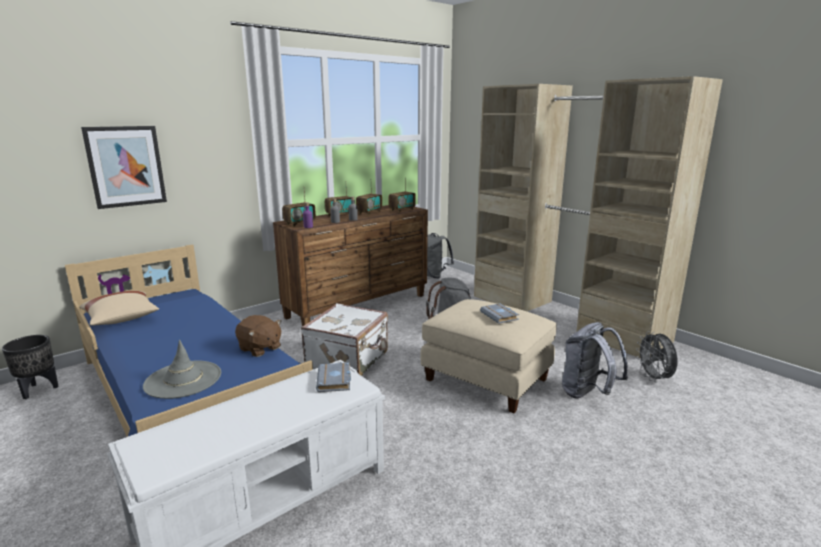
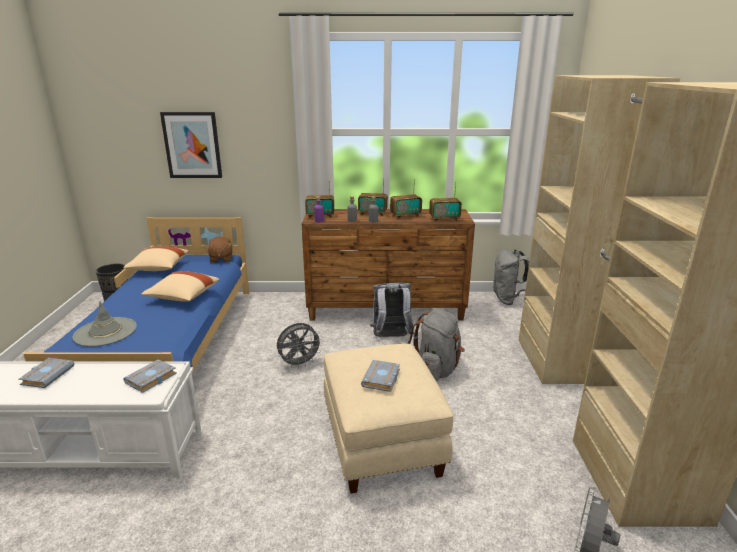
camera: 40 degrees right, 5 degrees up
brown plush toy [235,315,282,357] -> brown plush toy moved to [205,236,232,263]
white suitcase [301,303,388,376] -> grey fan [276,323,323,368]
grey backpack [562,322,628,398] -> grey backpack moved to [370,283,414,337]
none -> grey book [18,358,74,388]
none -> beige pillow [141,271,220,302]

